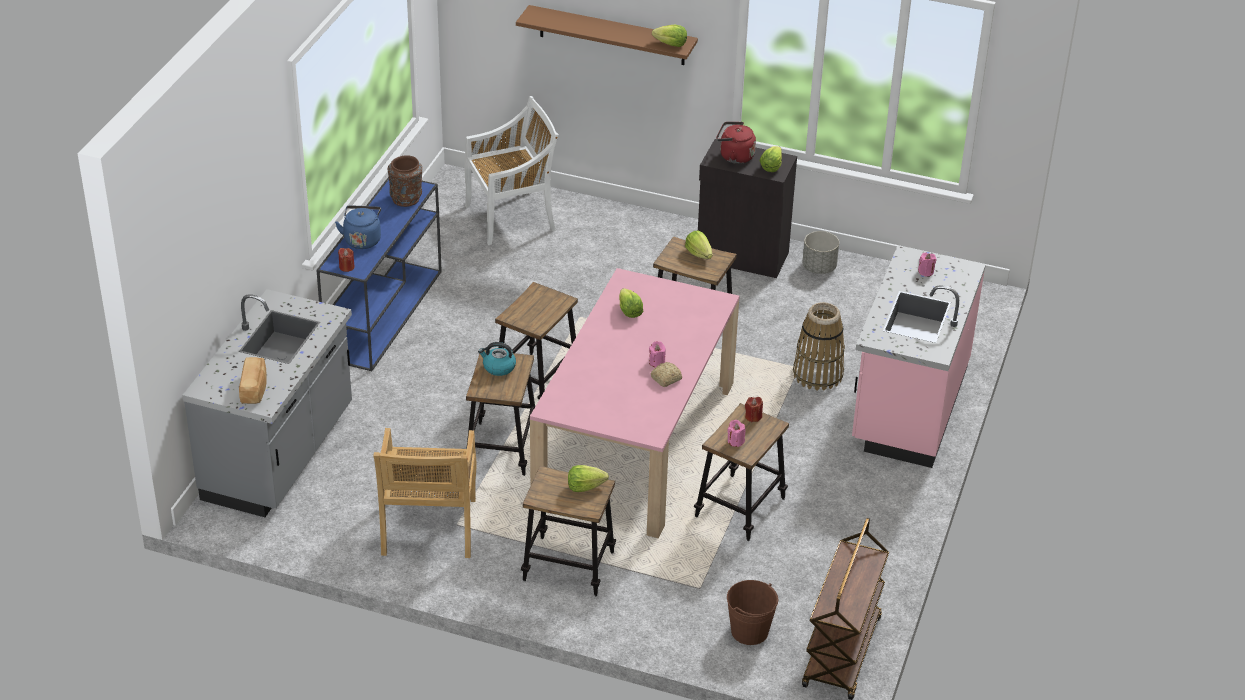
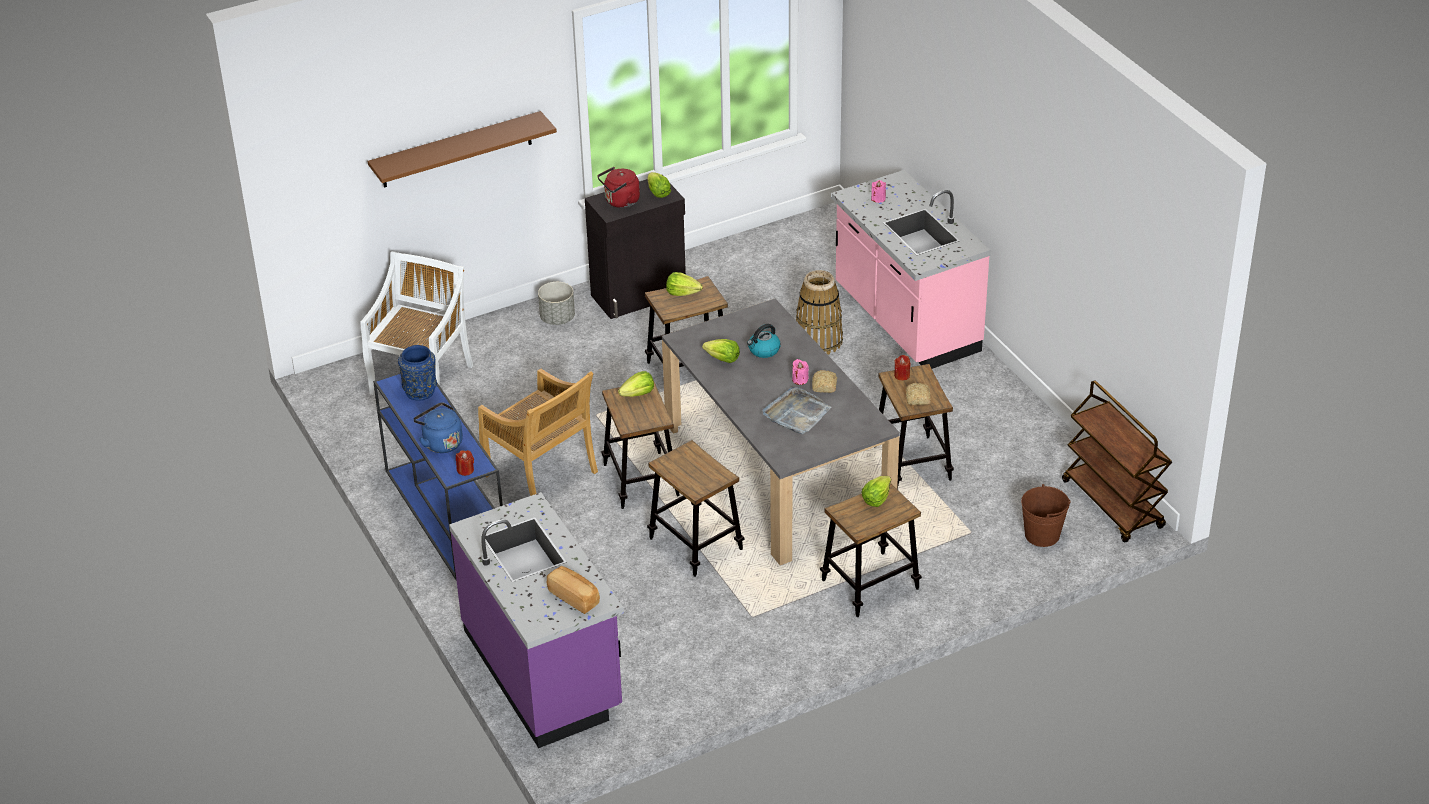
camera: 45 degrees left, 0 degrees up
grey counter [182,289,352,517] -> purple counter [449,492,624,748]
beige chair [373,428,477,558] -> beige chair moved to [478,369,598,496]
brown vase [388,155,422,207] -> blue vase [398,345,437,401]
kettle [478,342,516,376] -> kettle moved to [747,324,780,358]
pink dining table [530,268,740,538] -> grey dining table [662,299,900,565]
lettuce [652,25,687,47] -> lettuce moved to [618,371,654,397]
pink candle [728,420,746,447] -> bread [906,383,931,405]
grey planter [802,231,839,274] -> grey planter moved to [538,282,575,325]
none -> grey tray [762,387,831,434]

